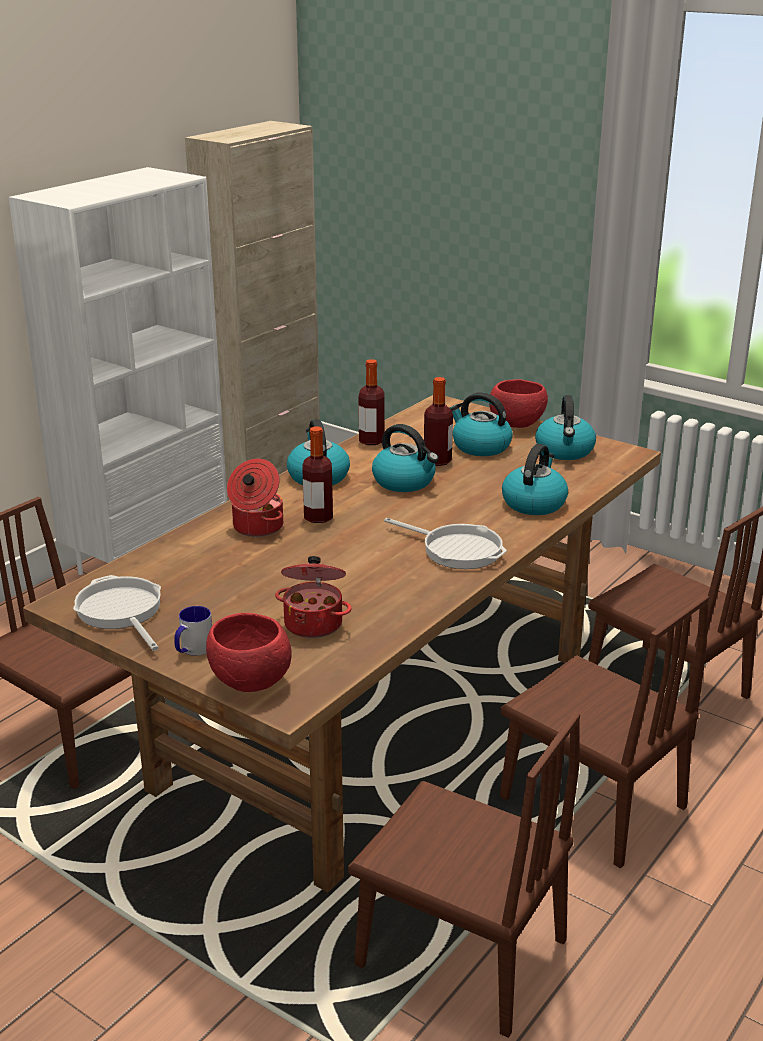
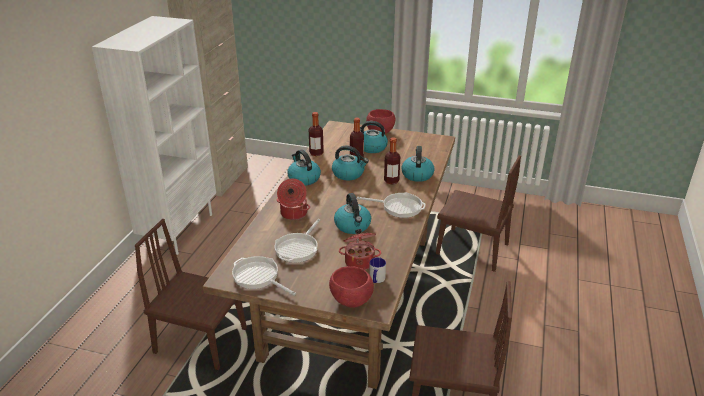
camera: 20 degrees left, 5 degrees up
mug [174,606,212,656] -> mug moved to [369,257,386,283]
bottle [302,426,333,523] -> bottle moved to [384,137,400,184]
brown chair [500,595,709,868] -> none
kettle [535,395,596,460] -> kettle moved to [334,193,371,234]
none -> frying pan [275,219,320,263]

